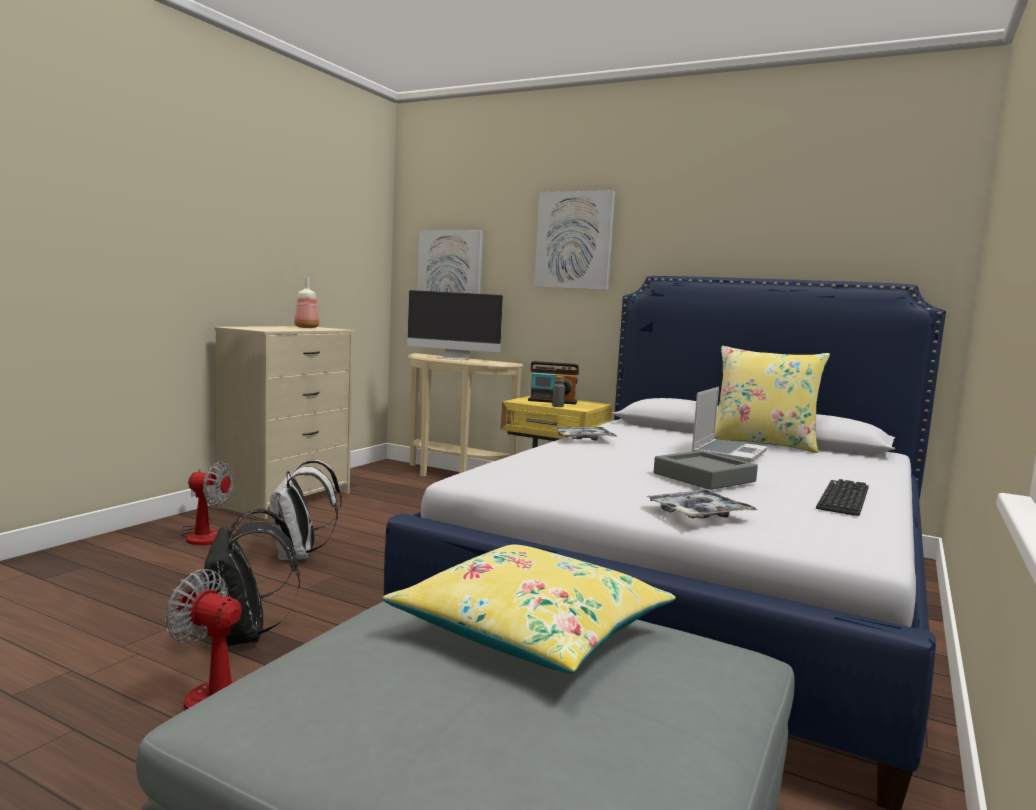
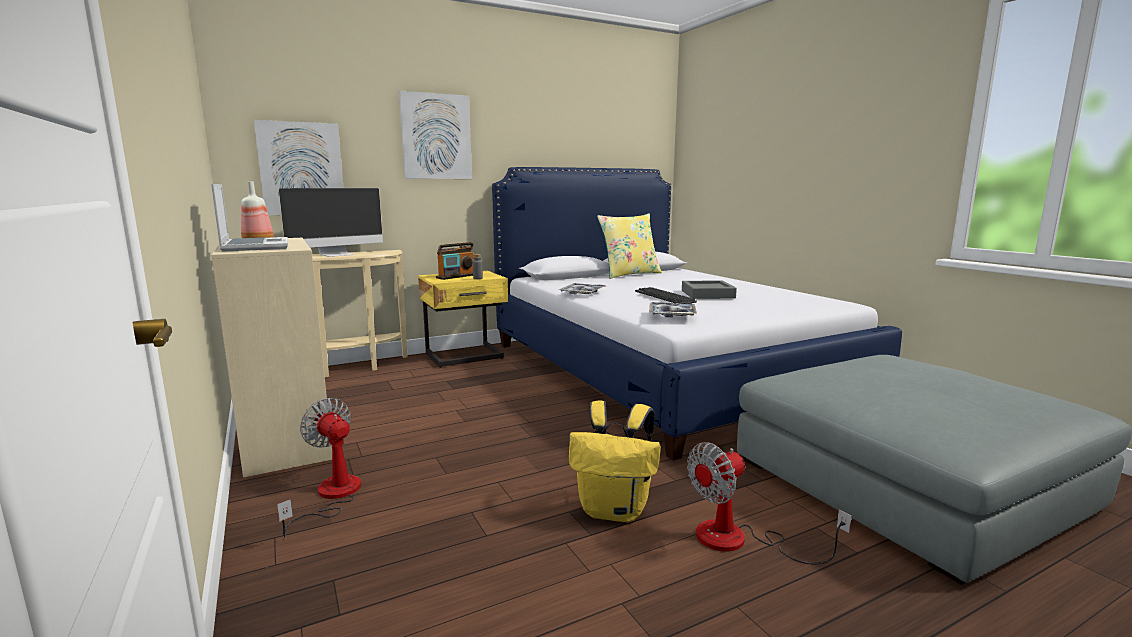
camera: 55 degrees left, 5 degrees up
fan [180,461,234,545] -> fan turned 90 degrees counterclockwise [277,398,361,537]
black backpack [203,509,300,646] -> yellow backpack [569,400,661,522]
white backpack [269,460,342,560] -> none
yellow pillow [383,544,676,674] -> none
tray [645,490,757,519] -> tray moved to [649,302,697,317]
laptop [691,387,768,463] -> laptop moved to [211,184,288,252]
keyboard [816,479,869,516] -> keyboard moved to [635,287,697,303]

